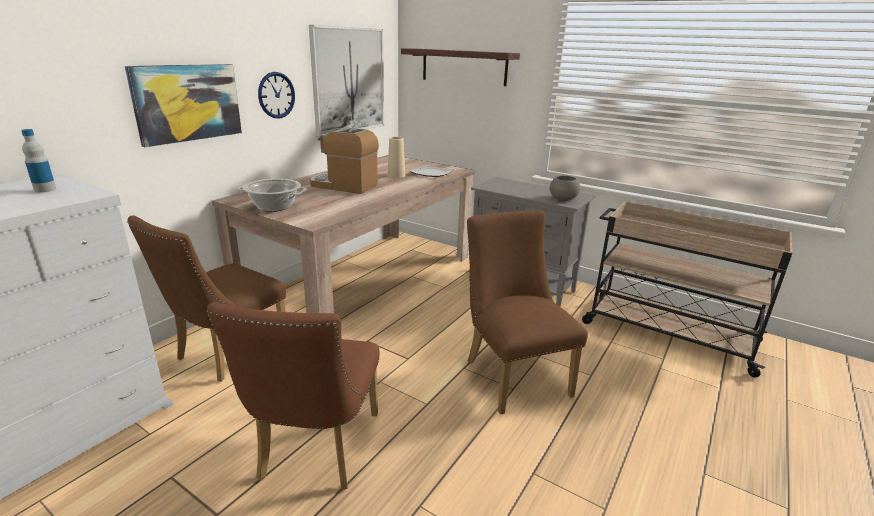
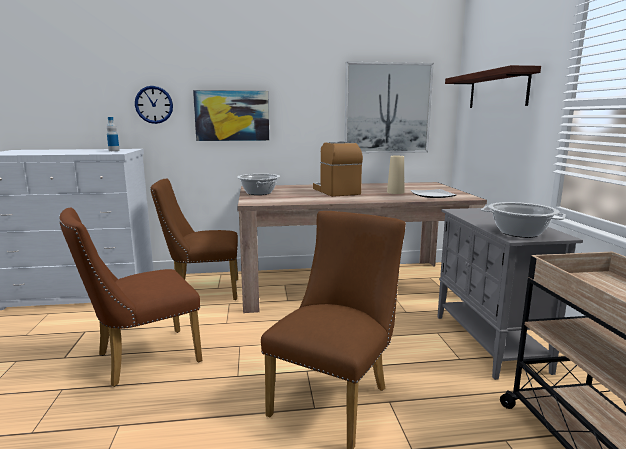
camera: 50 degrees right, 10 degrees down
wall clock [258,72,295,119] -> wall clock moved to [135,86,173,124]
grey bowl [550,176,580,201] -> cooking pot [481,202,566,238]

